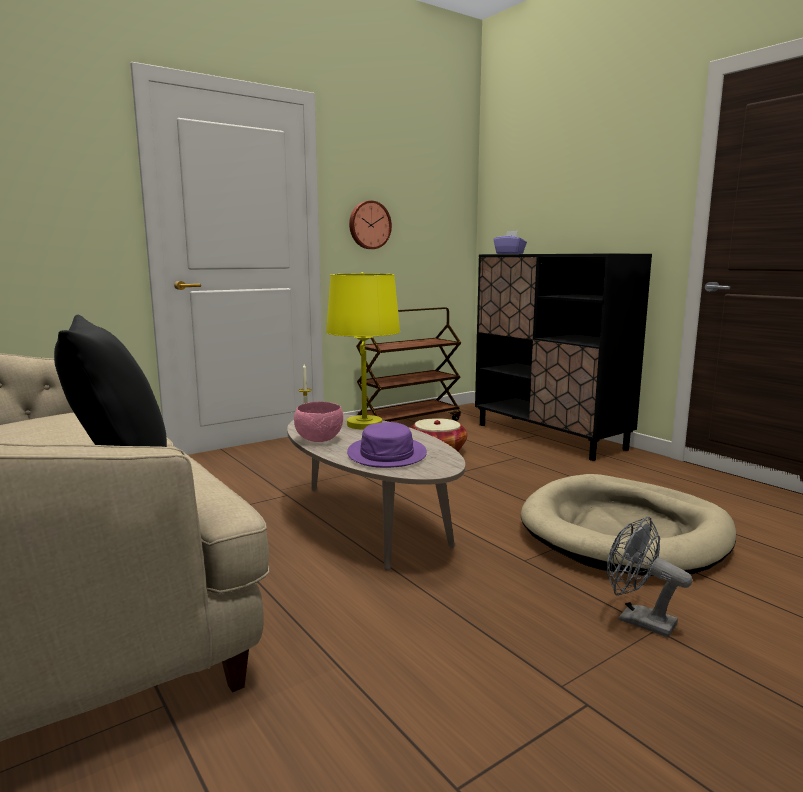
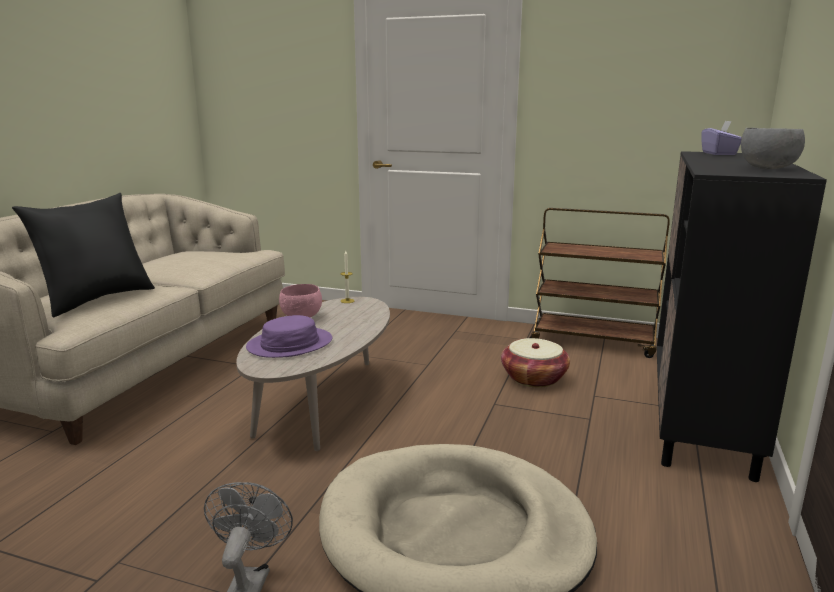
camera: 55 degrees right, 5 degrees up
yellow table lamp [326,272,400,430] -> none
wall clock [349,201,392,249] -> none
none -> grey bowl [741,128,805,169]

